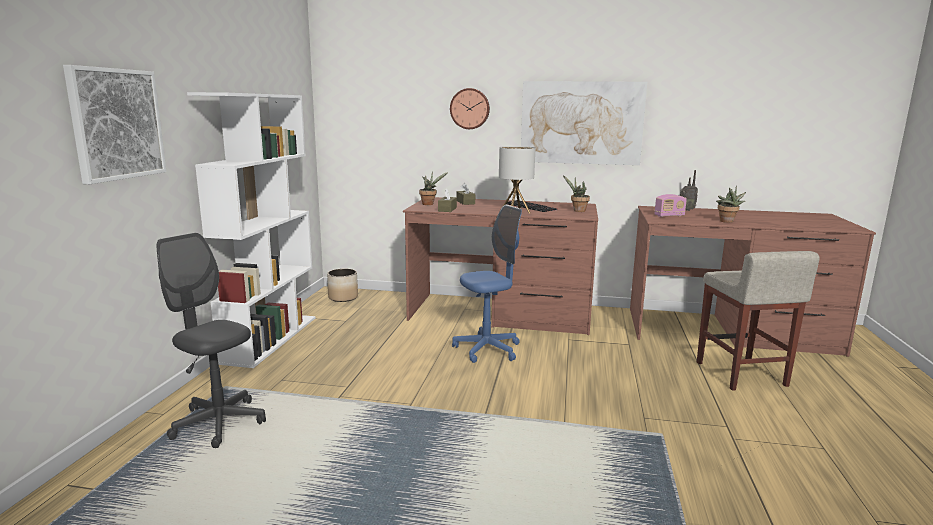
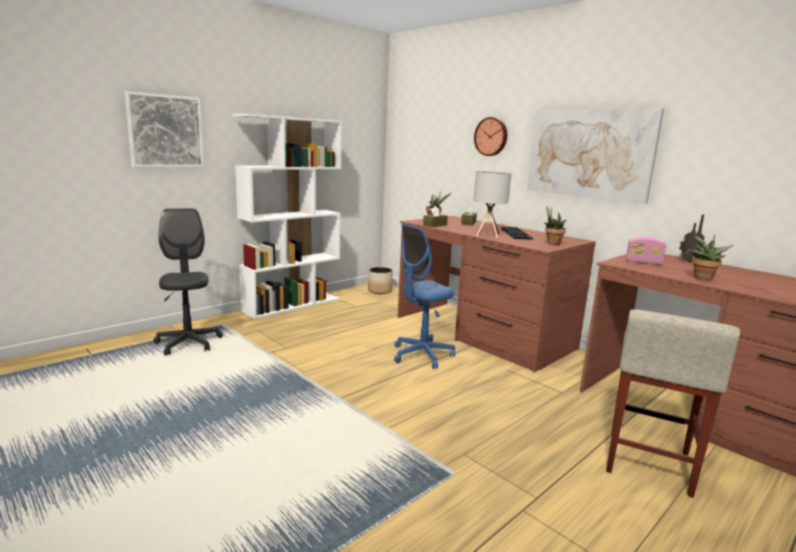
camera: 35 degrees right, 0 degrees up
blue office chair [452,205,522,363] -> blue office chair turned 135 degrees clockwise [394,223,455,369]

